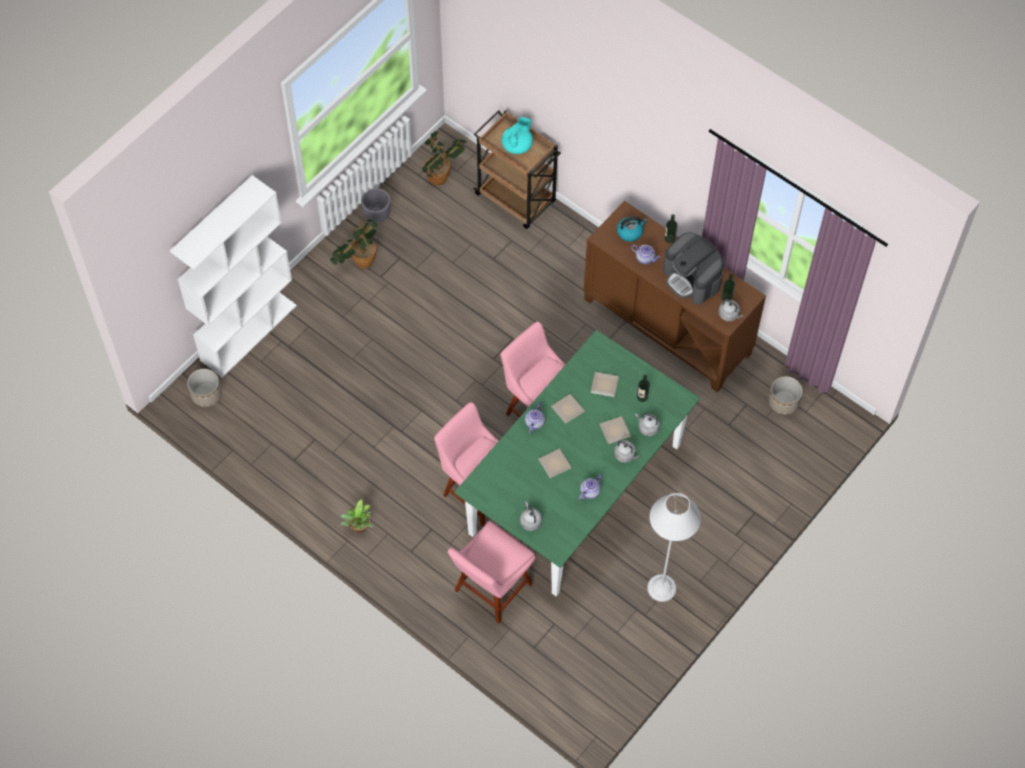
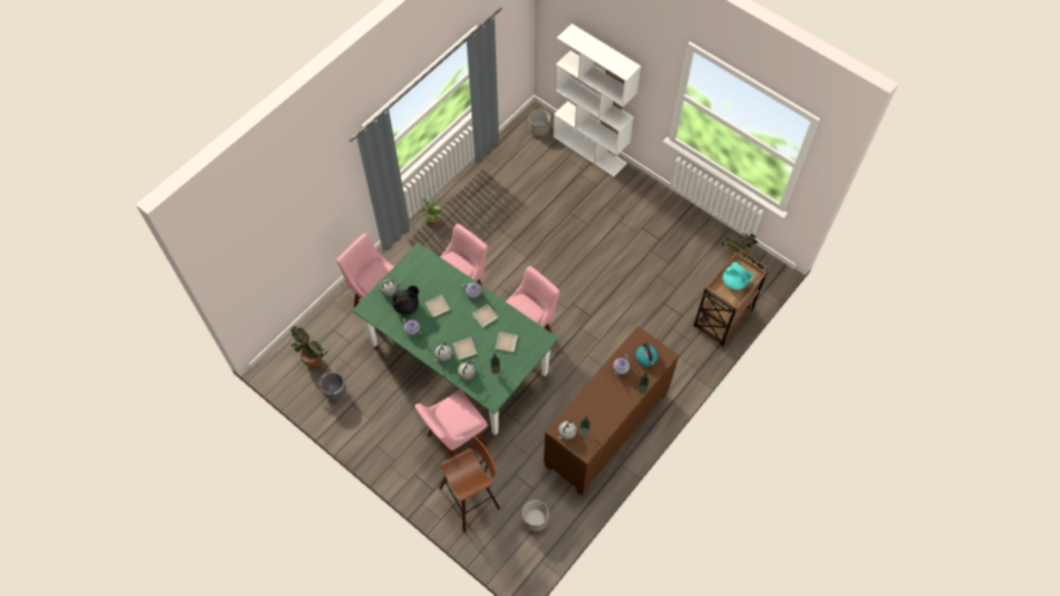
camera: 90 degrees right, 0 degrees up
potted plant [330,219,378,269] -> potted plant moved to [290,326,328,367]
grey planter [361,188,391,223] -> grey planter moved to [320,372,346,400]
grey floor lamp [647,493,701,602] -> none
coffee machine [662,232,723,305] -> none
none -> black teapot [392,286,419,315]
none -> pink chair [415,389,488,458]
none -> stool [439,437,500,533]

